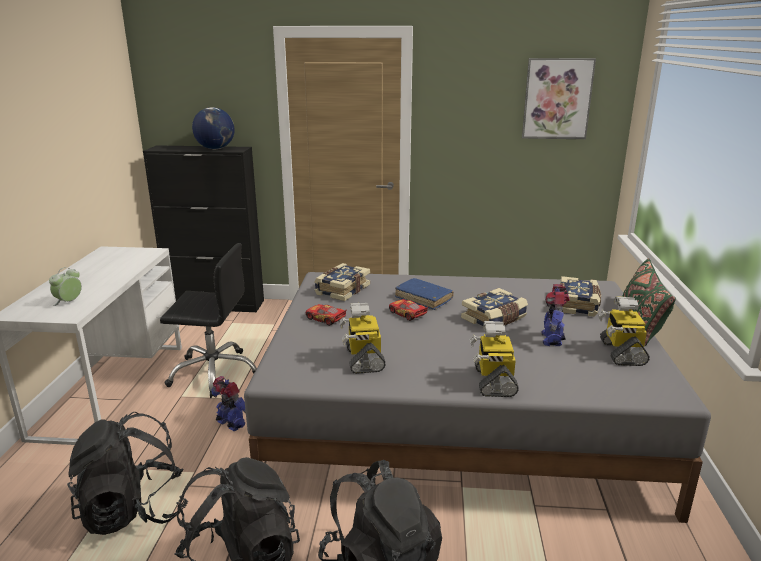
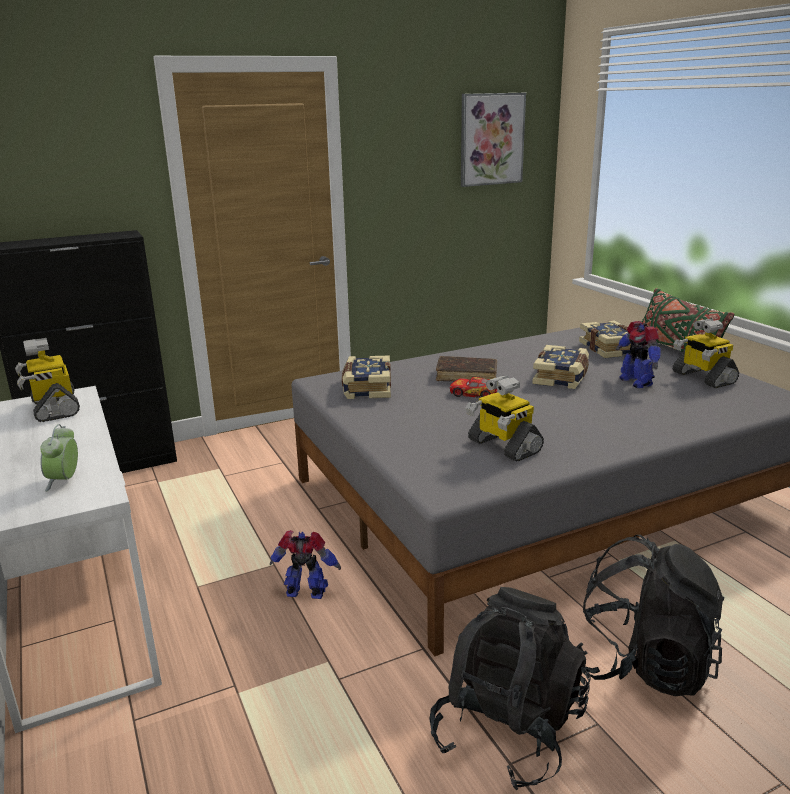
camera: 30 degrees left, 0 degrees up
black backpack [67,412,188,535] -> none
black office chair [160,243,257,398] -> none
globe [192,107,235,149] -> none
toy car [306,304,347,326] -> none
blue book [395,278,454,310] -> brown book [436,356,497,381]
toy robot [470,321,519,397] -> toy robot moved to [15,338,80,422]

